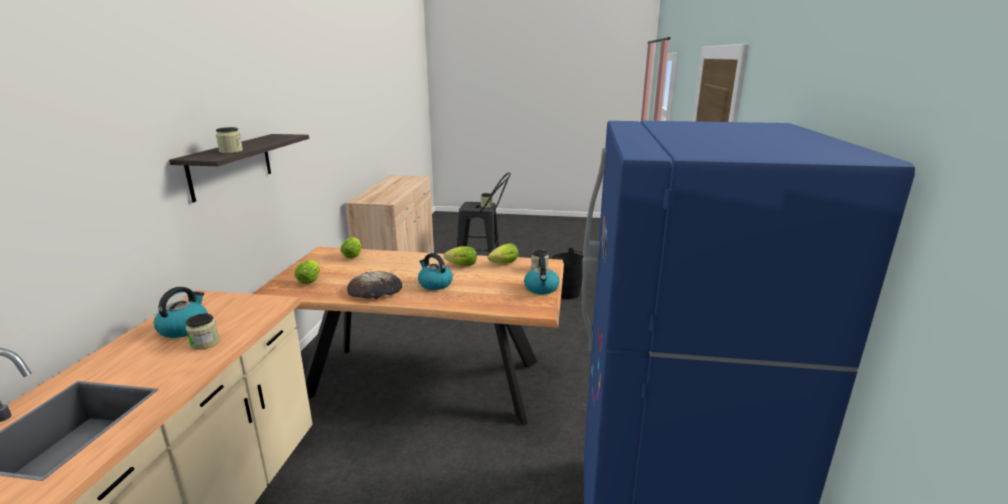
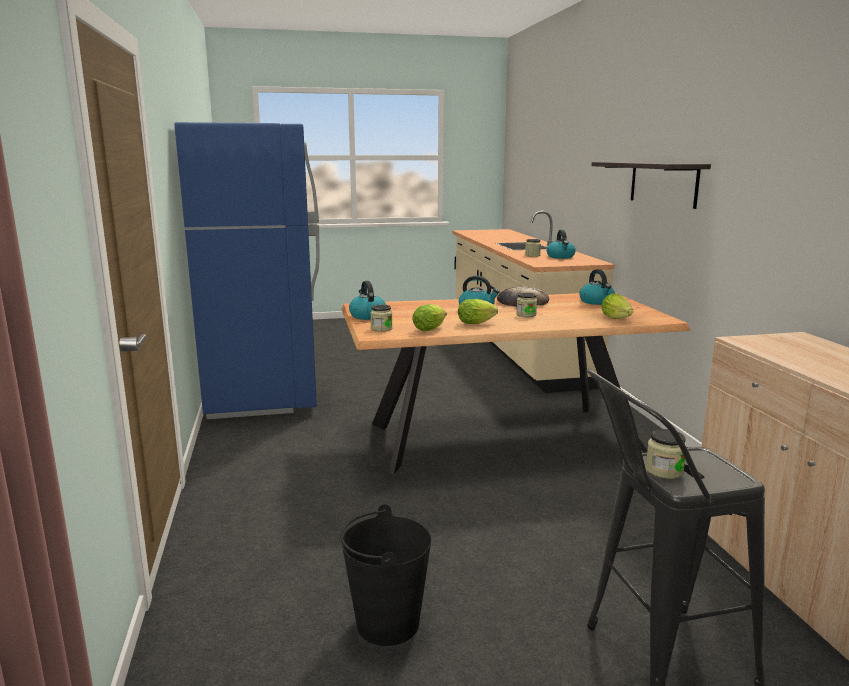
camera: 160 degrees right, 5 degrees down
jar [216,127,243,153] -> jar moved to [516,293,537,317]
lettuce [295,260,320,284] -> kettle [579,269,615,305]

